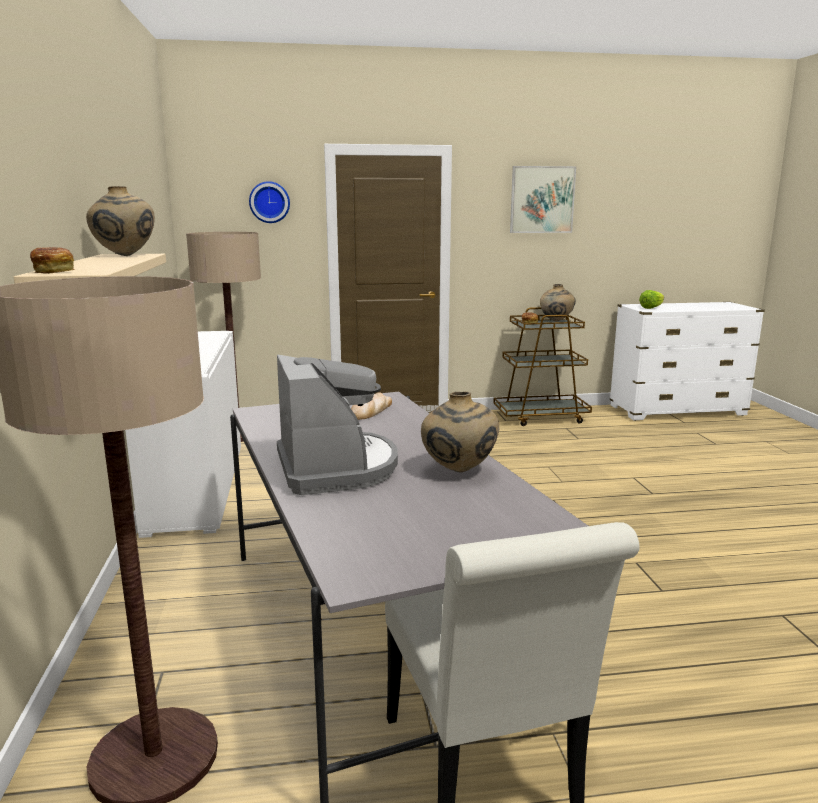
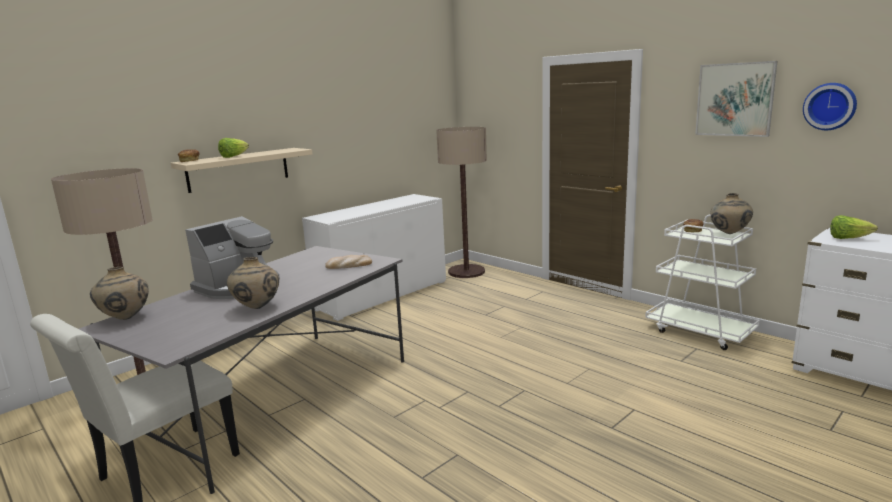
camera: 55 degrees right, 0 degrees up
beige vase [86,186,155,256] -> beige vase moved to [90,267,149,320]
wall clock [249,181,290,223] -> wall clock moved to [803,83,857,130]
brown cart [493,307,592,426] -> white cart [645,215,760,350]
none -> lettuce [218,138,249,158]

